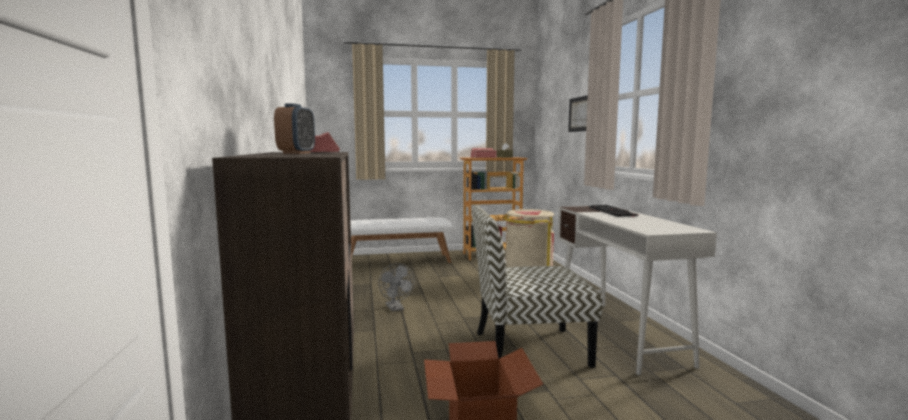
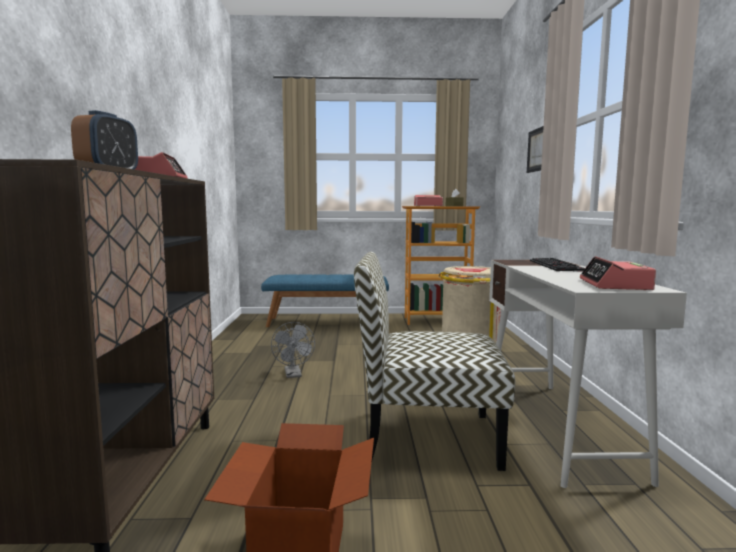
camera: 10 degrees right, 0 degrees up
white bench [350,217,454,263] -> blue bench [261,274,389,327]
none -> alarm clock [580,256,656,290]

